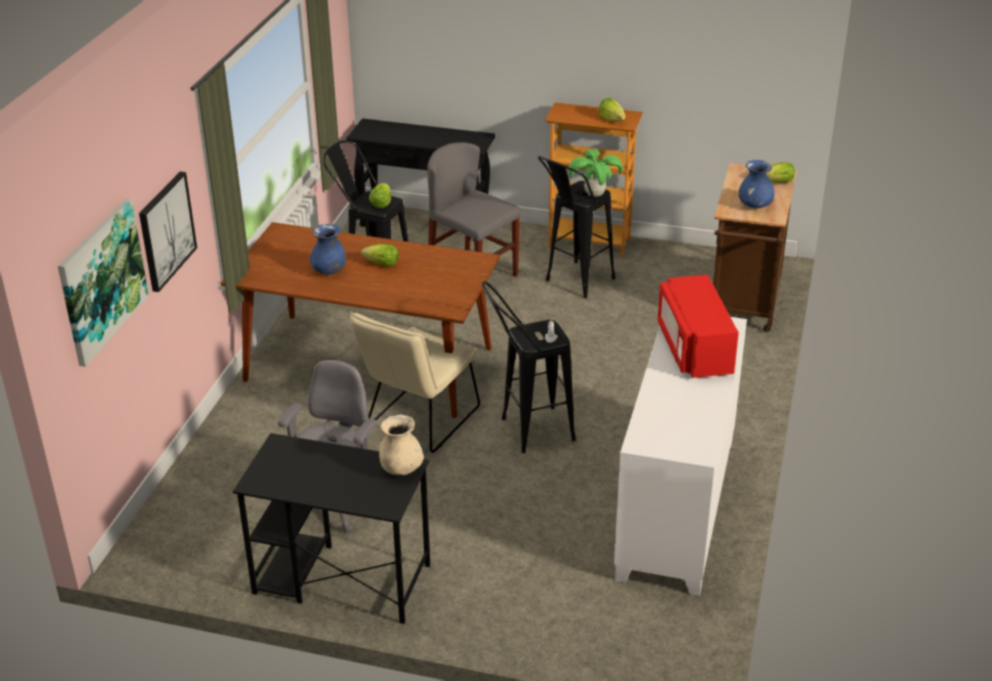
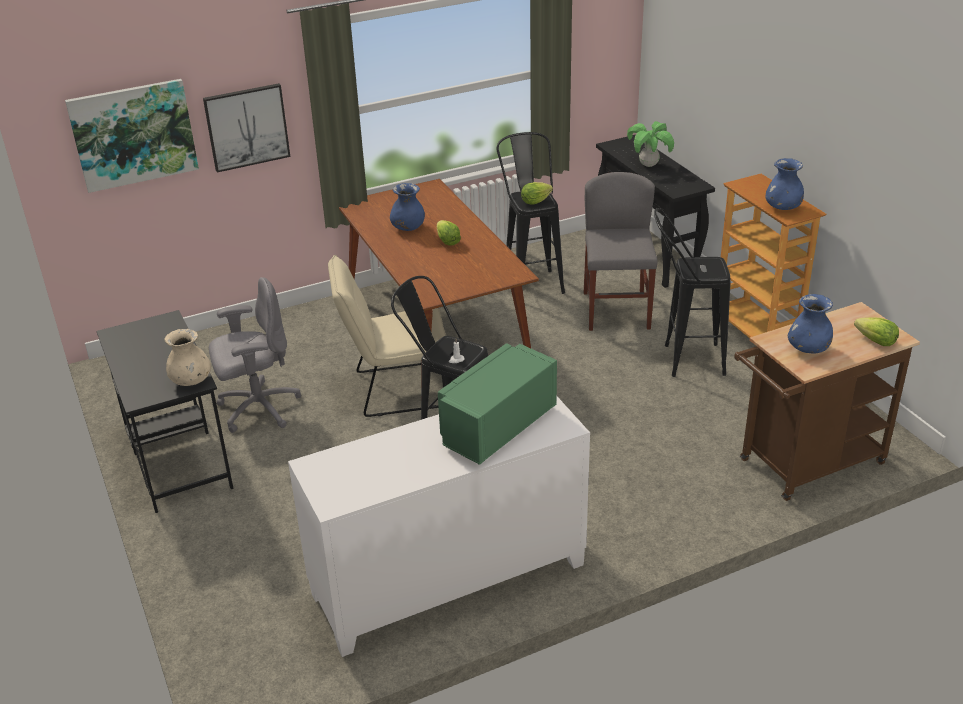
camera: 50 degrees right, 0 degrees up
potted plant [568,149,623,197] -> potted plant moved to [627,121,674,167]
lettuce [599,98,626,121] -> blue vase [765,158,804,210]
red microwave [658,275,739,378] -> green microwave [438,344,557,465]

